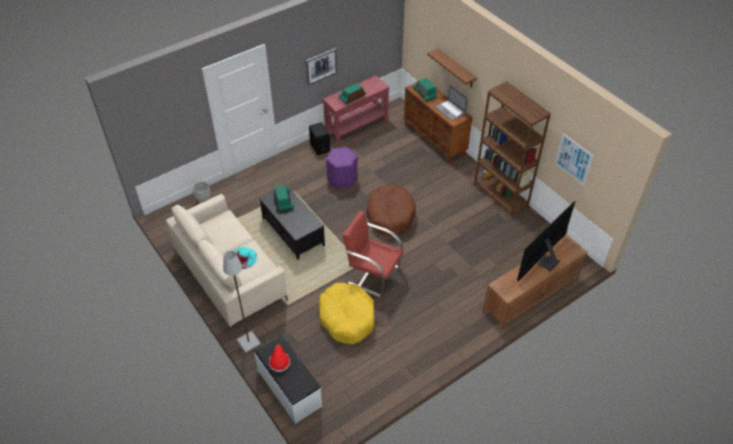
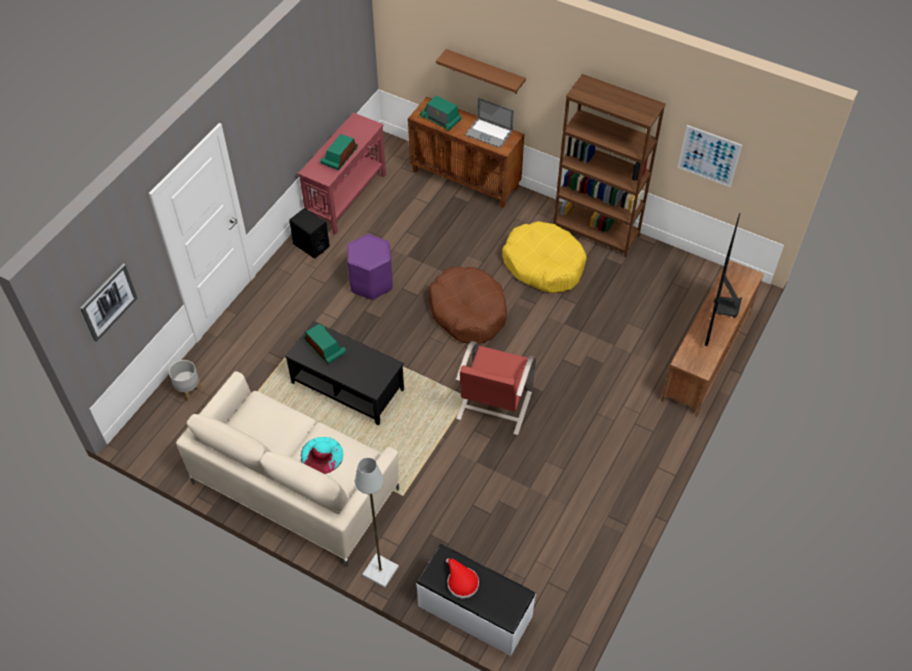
camera: 25 degrees left, 5 degrees up
picture [306,48,337,85] -> picture moved to [80,264,137,342]
yellow dog bed [319,283,375,344] -> yellow dog bed moved to [502,221,587,293]
red armchair [342,211,404,297] -> red armchair turned 75 degrees counterclockwise [456,341,536,435]

